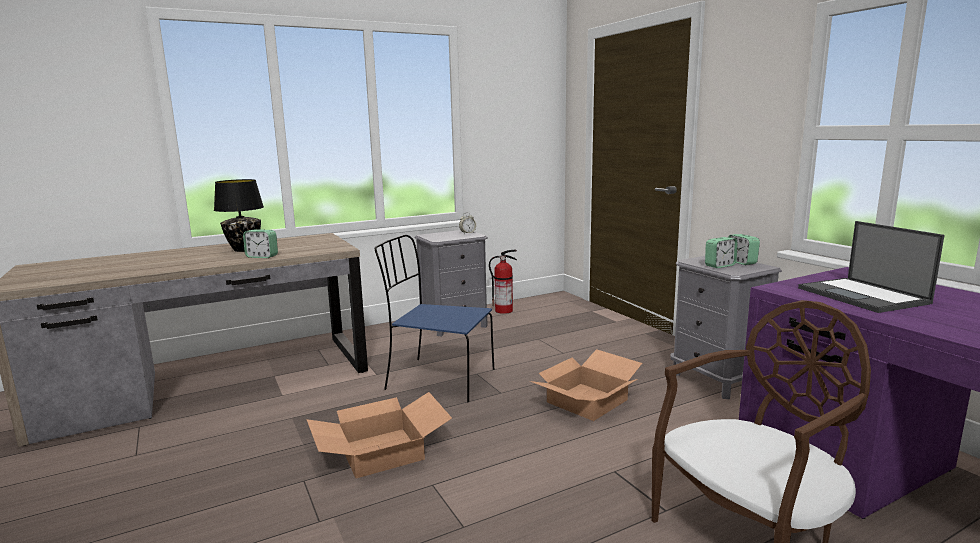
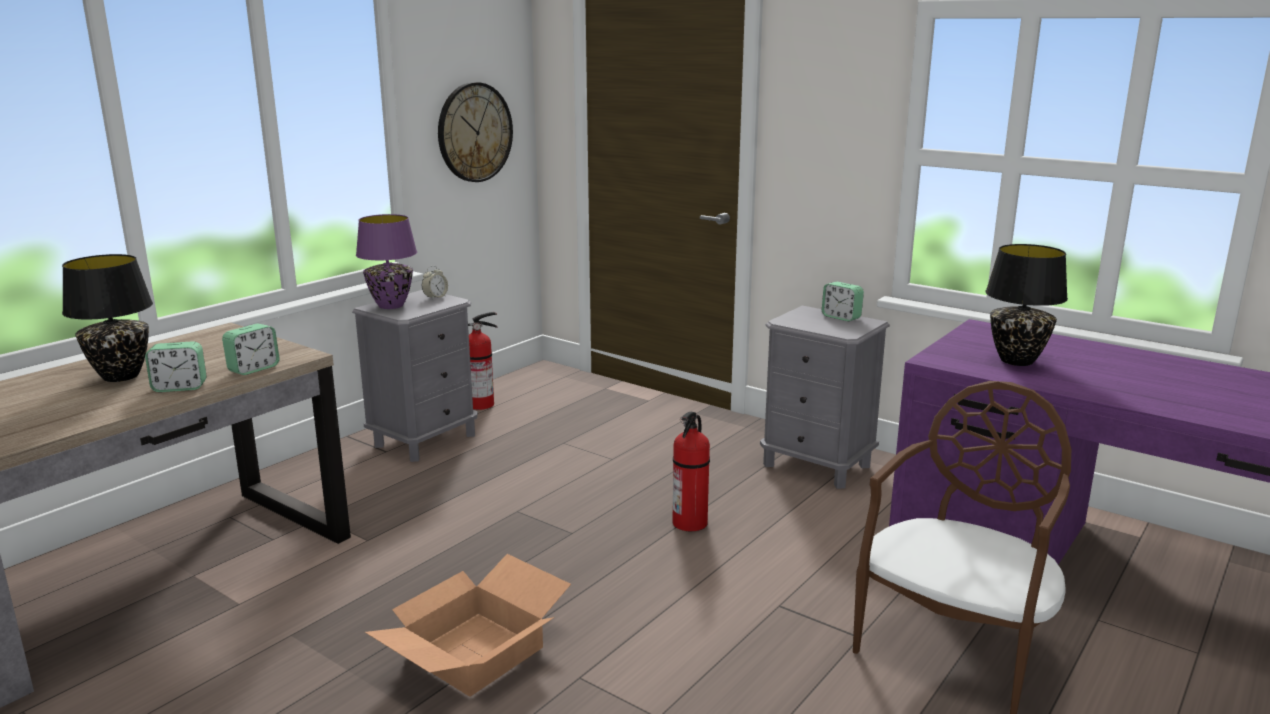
camera: 25 degrees left, 5 degrees up
blue chair [375,235,494,402] -> none
cardboard box [530,349,642,421] -> fire extinguisher [672,412,710,531]
alarm clock [705,237,738,268] -> alarm clock moved to [222,324,280,375]
laptop [798,221,944,313] -> black table lamp [985,244,1068,366]
none -> purple table lamp [356,214,417,309]
none -> wall clock [438,82,513,182]

